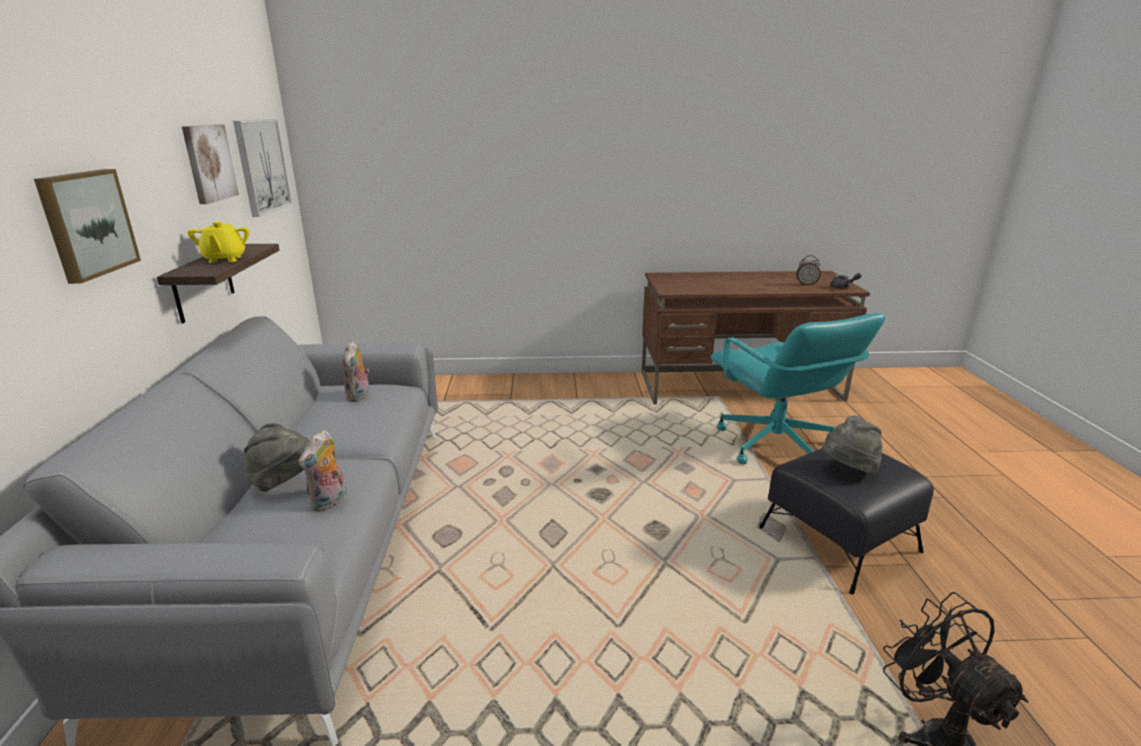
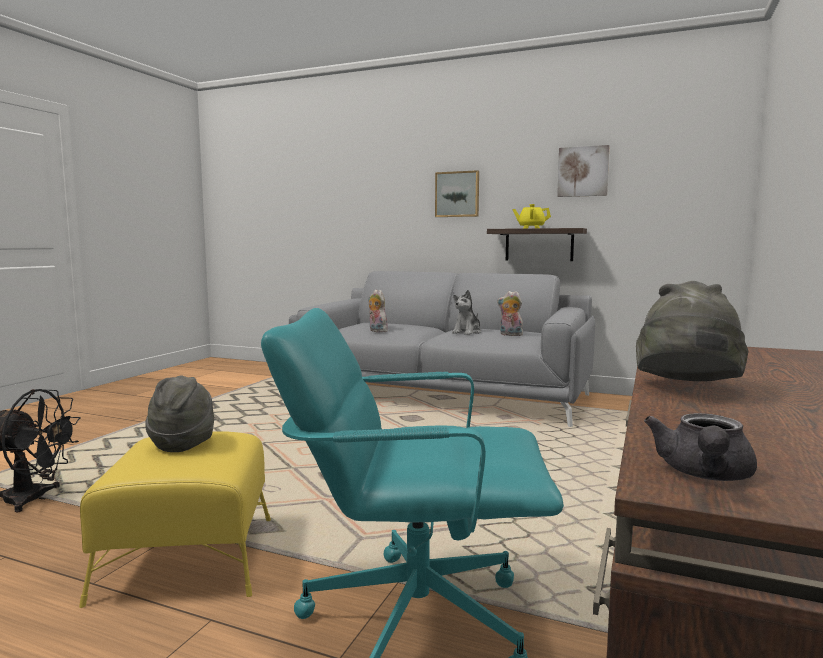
camera: 115 degrees right, 15 degrees down
picture [233,119,292,217] -> none
grey hat [244,423,309,492] -> grey hat moved to [636,281,748,381]
black ottoman [759,448,934,595] -> yellow ottoman [79,431,271,608]
alarm clock [796,255,821,285] -> none
none -> plush toy [452,290,481,335]

